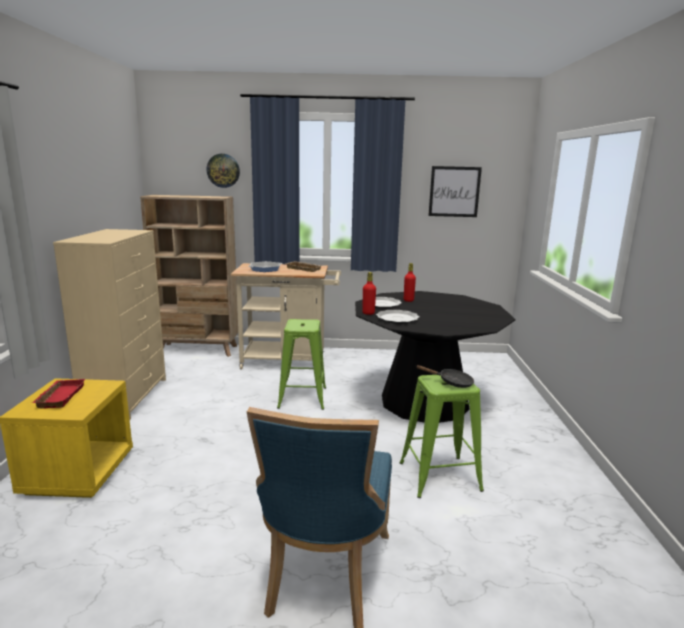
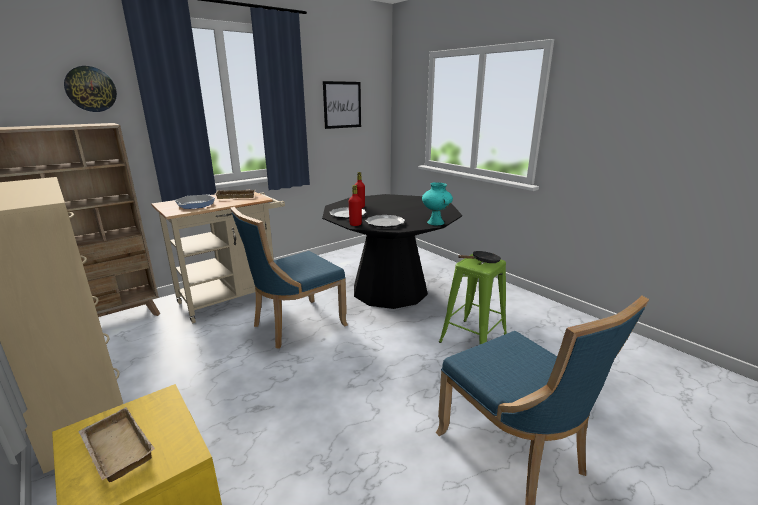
camera: 40 degrees left, 5 degrees up
red tray [32,379,85,409] -> beige tray [79,407,155,482]
green stool [277,319,326,410] -> blue chair [230,207,348,349]
none -> turquoise vase [422,182,453,225]

